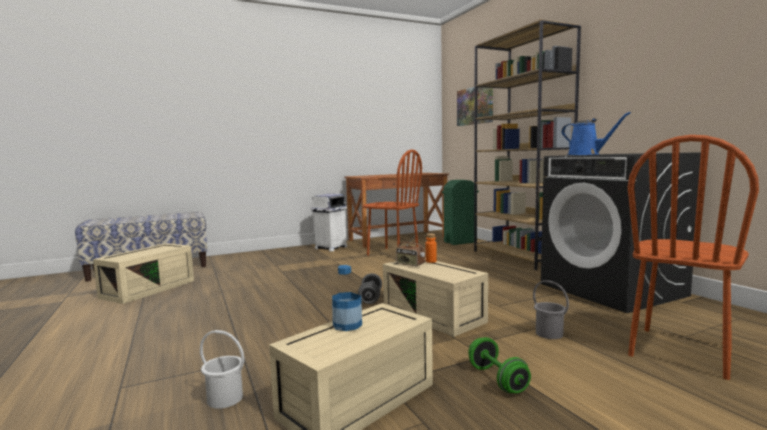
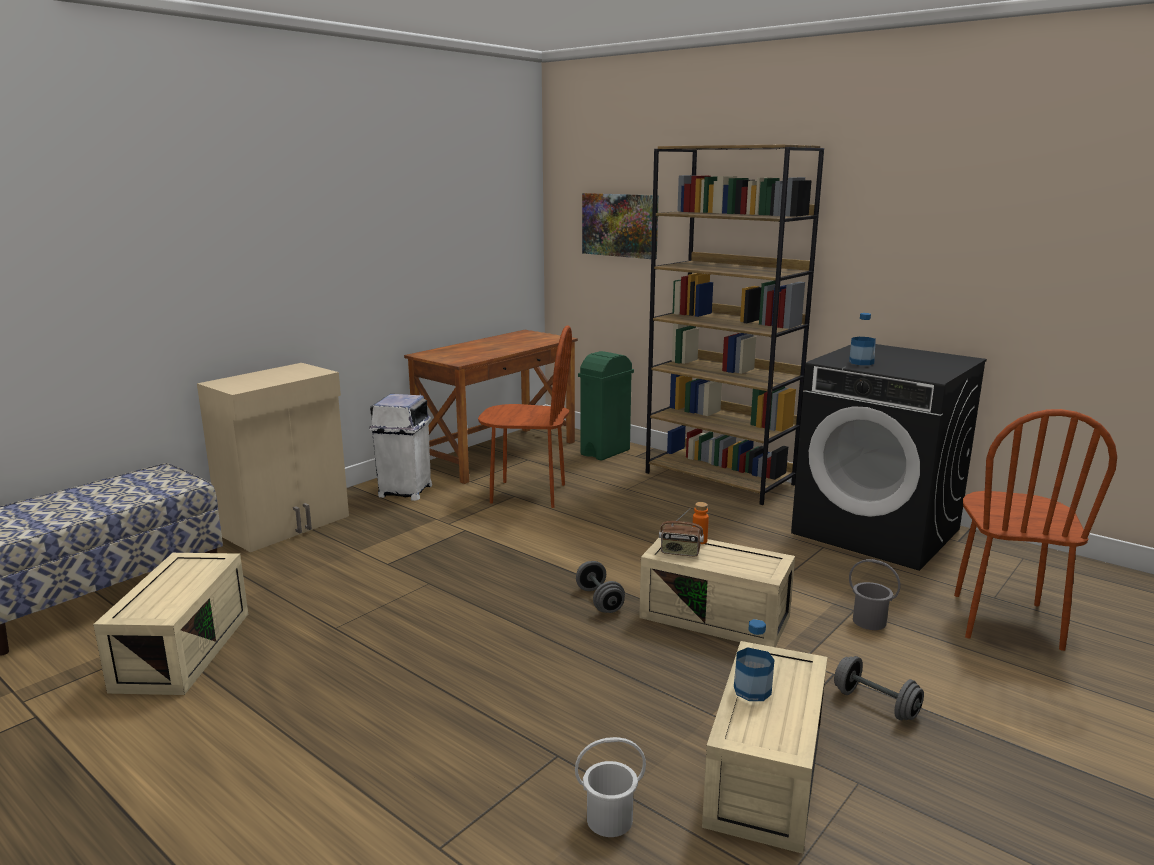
camera: 25 degrees left, 10 degrees up
green dumbbell [468,337,531,393] -> grey dumbbell [834,656,924,720]
blue watering can [561,112,631,155] -> bottle [849,313,876,365]
none -> beige cabinet [197,363,349,552]

